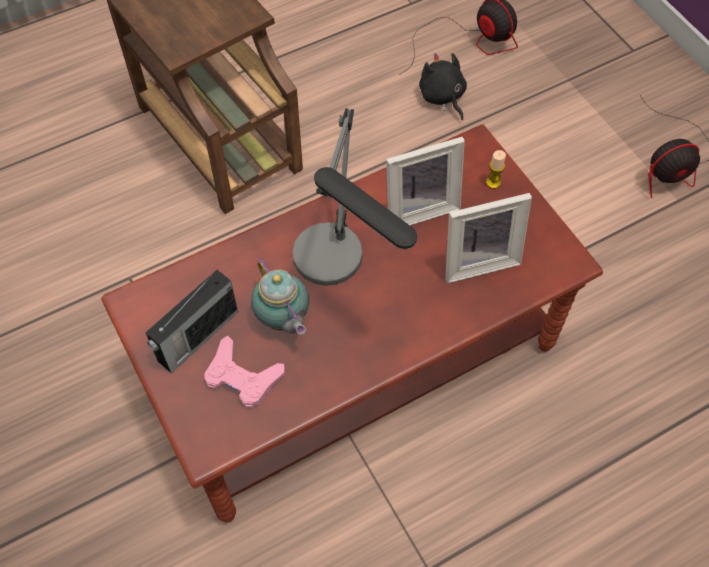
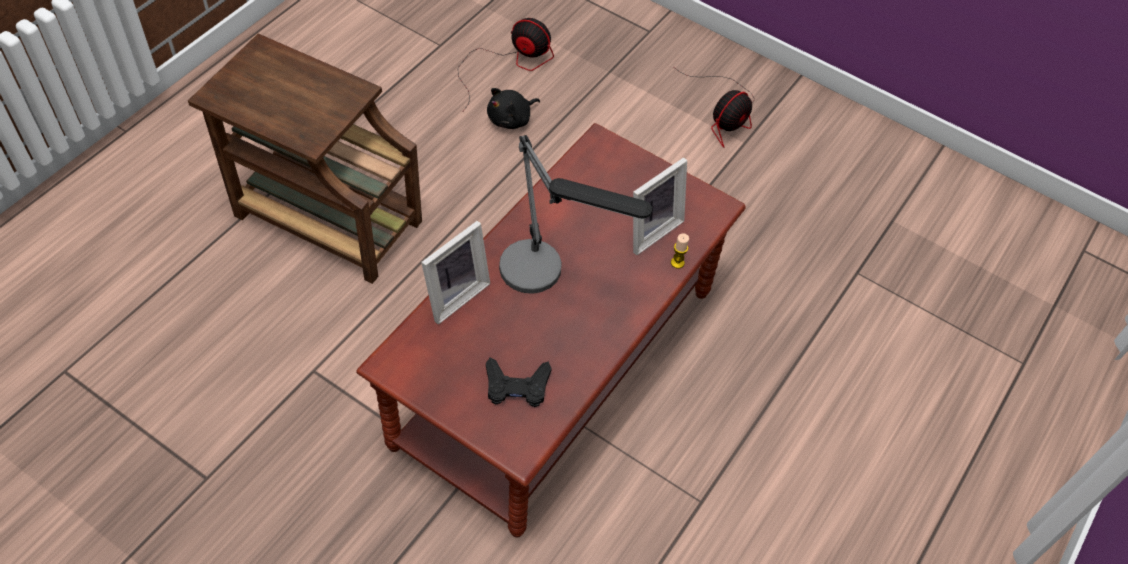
camera: 30 degrees left, 5 degrees down
radio [145,270,238,373] -> none
pink game controller [204,335,285,407] -> black game controller [486,358,552,407]
teapot [251,258,309,335] -> none
picture frame [386,137,465,225] -> picture frame moved to [421,221,490,324]
black plush toy [419,53,467,120] -> black plush toy turned 75 degrees counterclockwise [487,88,540,129]
candle [486,150,506,189] -> candle moved to [671,233,689,269]

